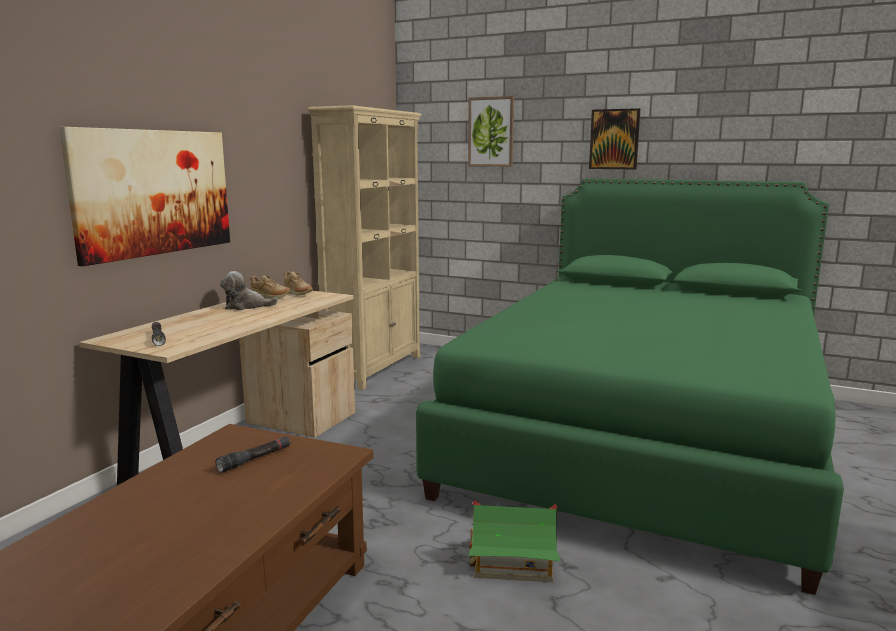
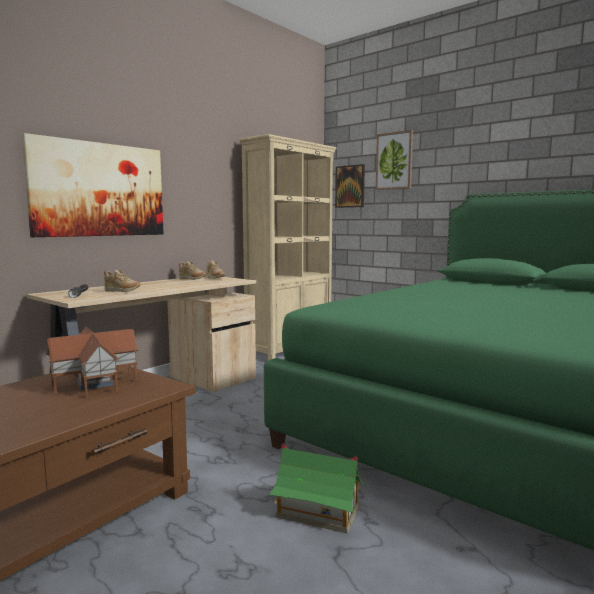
camera: 15 degrees right, 5 degrees down
black flashlight [216,436,290,473] -> toy house [46,327,138,398]
plush toy [220,271,278,310] -> none
picture [589,108,640,169] -> picture moved to [335,164,365,208]
none -> beige shoe [104,270,140,292]

